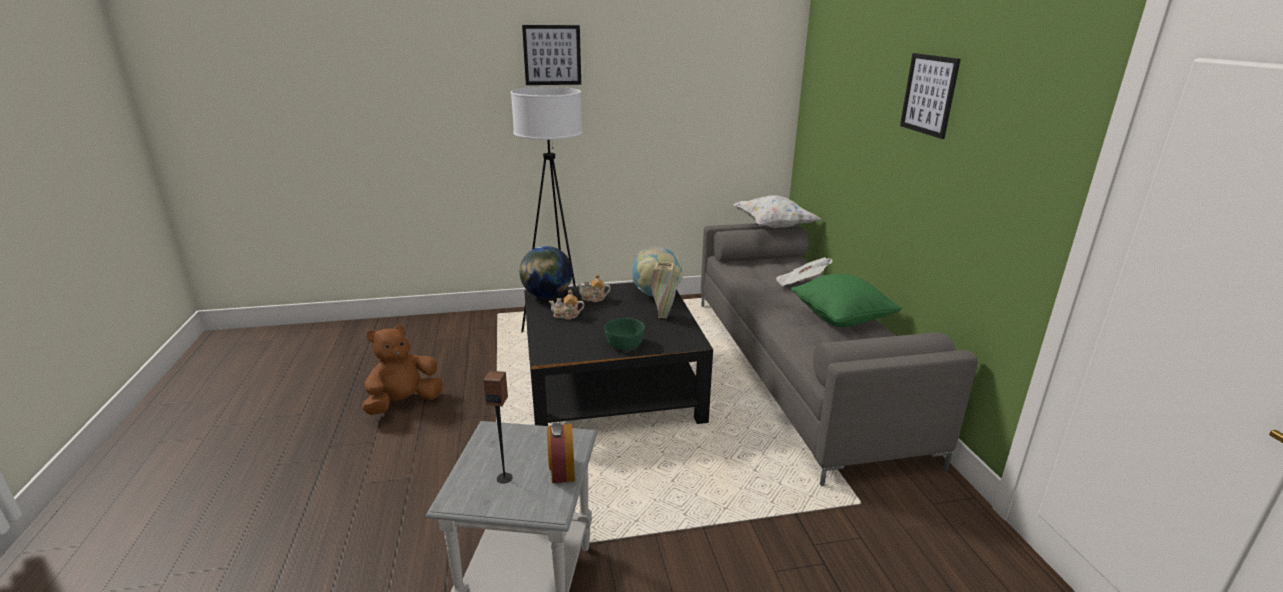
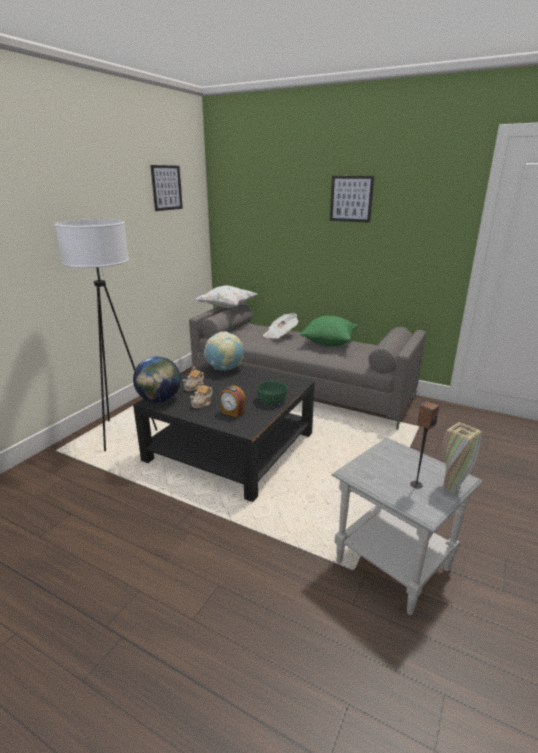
camera: 50 degrees left, 0 degrees up
brown plush toy [362,325,443,415] -> none
picture [522,25,581,85] -> picture moved to [150,165,183,211]
alarm clock [547,423,575,483] -> alarm clock moved to [219,385,246,418]
beige vase [651,262,677,319] -> beige vase moved to [443,422,481,494]

